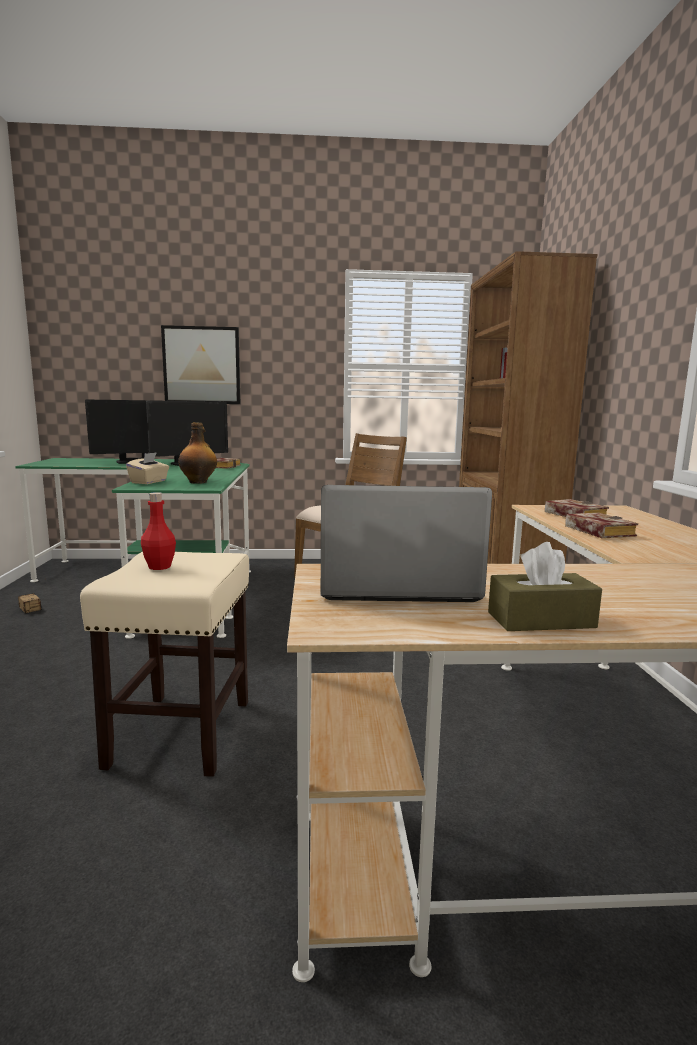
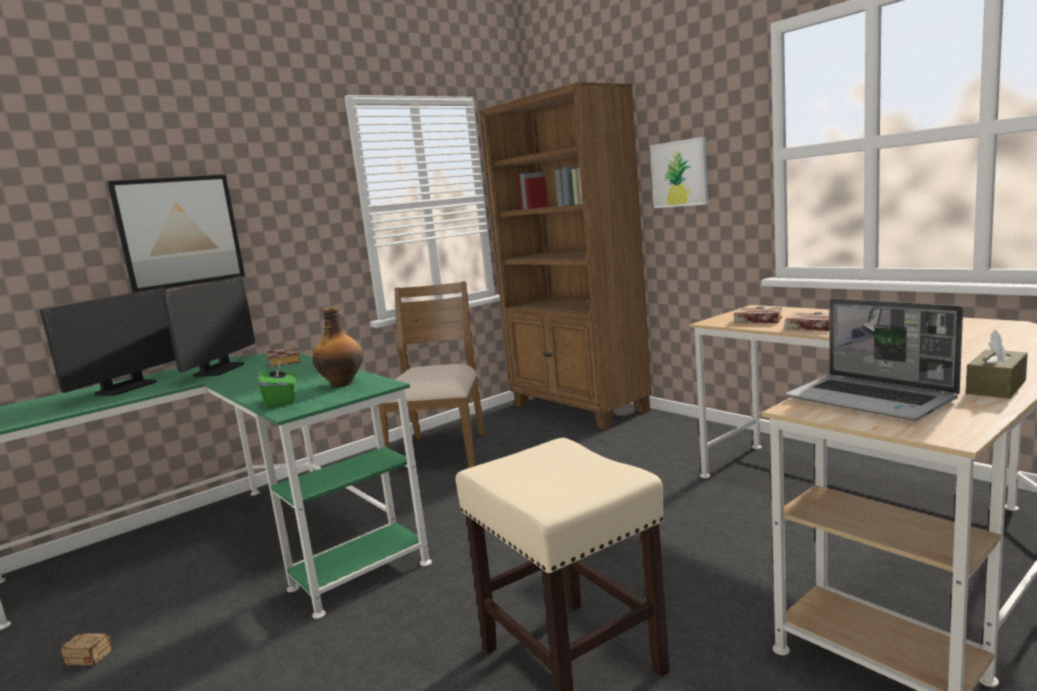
camera: 35 degrees left, 0 degrees up
beige tissue box [126,452,169,484] -> green tissue box [258,359,296,408]
red bottle [141,492,176,570] -> none
laptop [320,485,492,602] -> laptop turned 90 degrees counterclockwise [786,298,963,420]
none -> picture [650,137,708,208]

